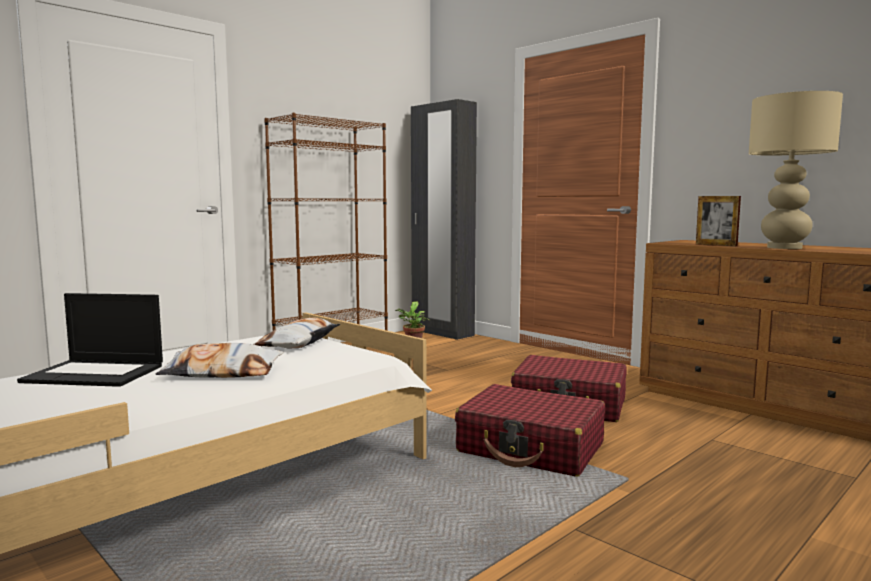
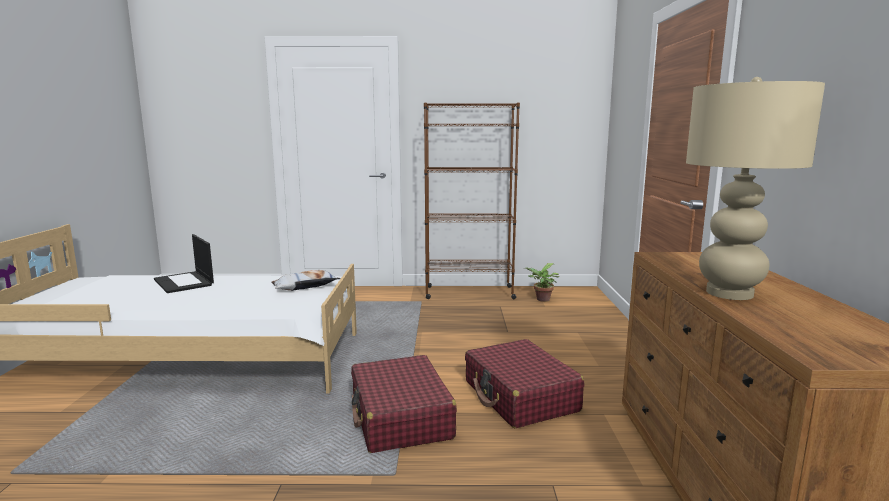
camera: 45 degrees right, 5 degrees up
pillow [156,343,283,378] -> none
black wardrobe [411,99,477,340] -> none
picture frame [696,196,741,246] -> none

